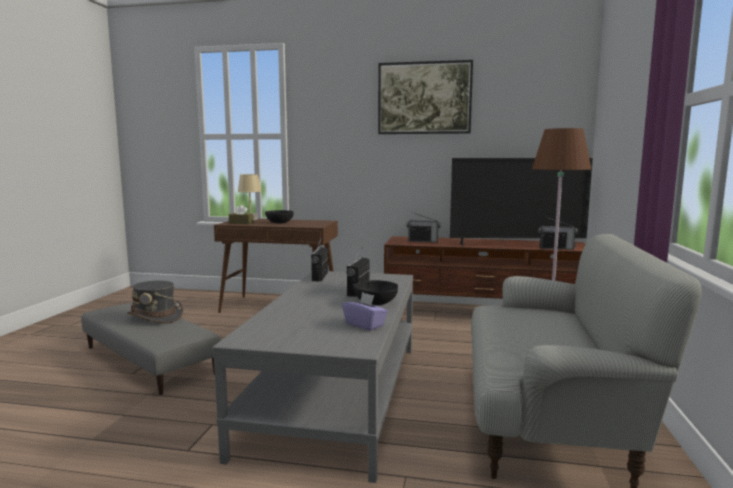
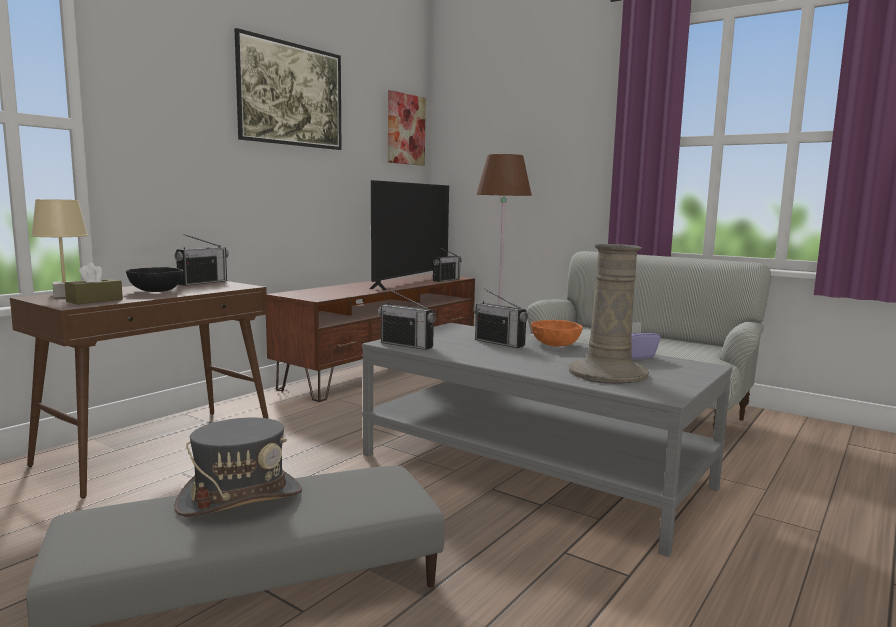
camera: 65 degrees left, 0 degrees up
black bowl [354,280,398,305] -> orange bowl [531,320,583,347]
radio [406,212,440,242] -> radio moved to [174,234,229,286]
none -> picture [388,90,426,166]
none -> beige vase [569,244,649,384]

